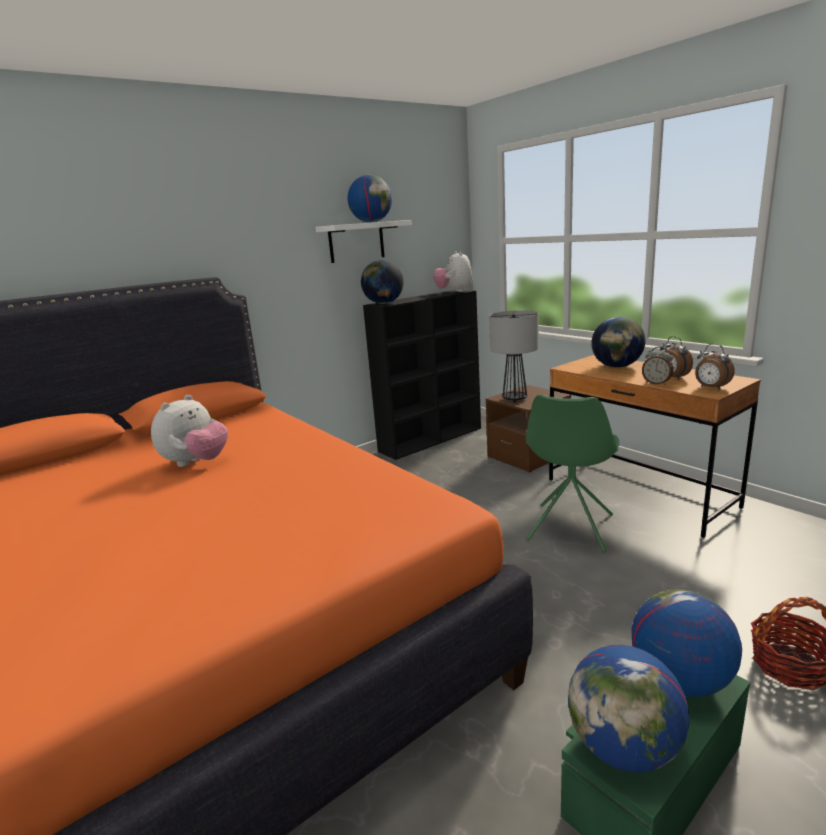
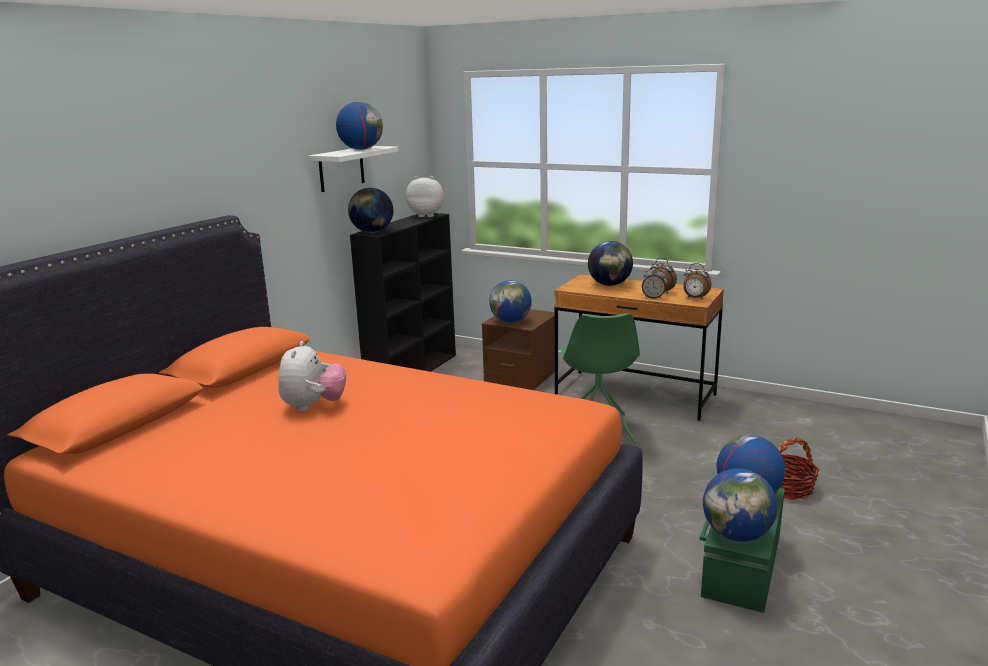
camera: 25 degrees left, 0 degrees up
plush toy [434,251,472,292] -> plush toy turned 135 degrees clockwise [406,176,444,217]
table lamp [489,310,539,403] -> globe [489,280,532,323]

